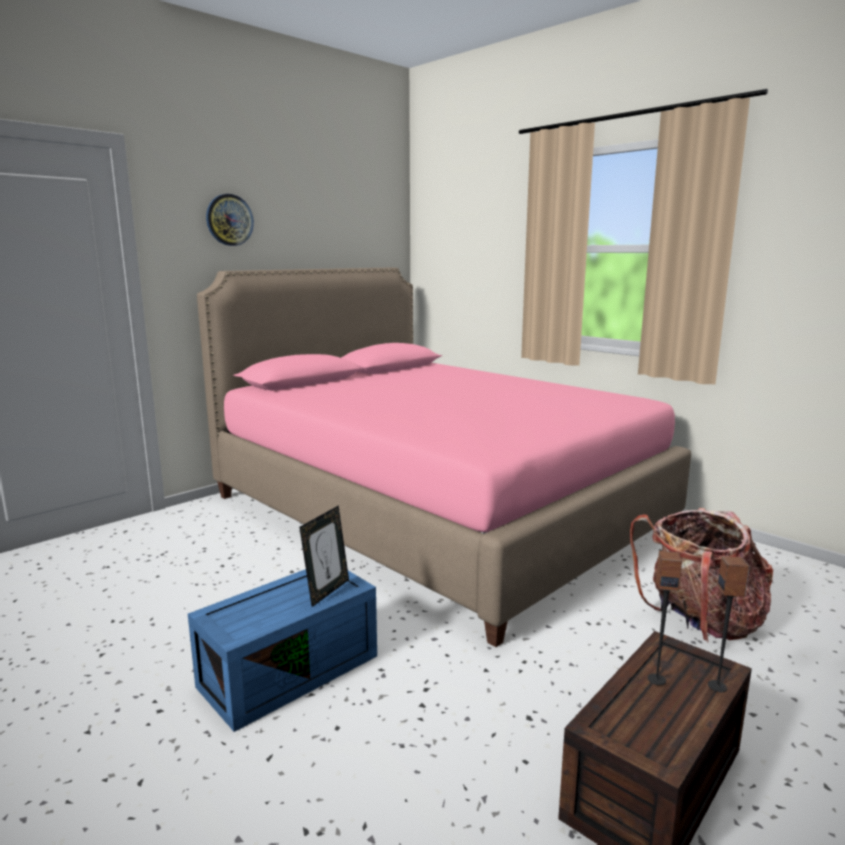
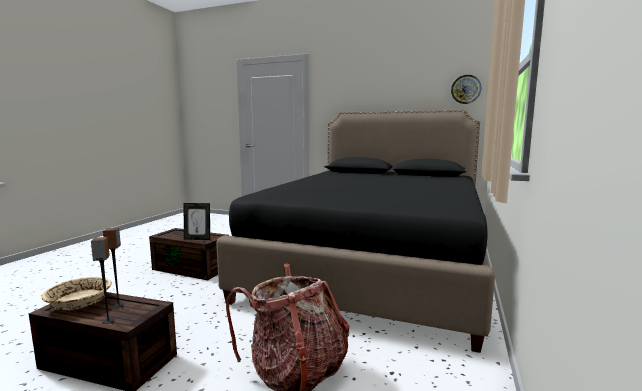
camera: 65 degrees right, 5 degrees down
blue storage box [188,569,377,732] -> brown storage box [149,228,229,280]
pink bed [197,267,691,647] -> black bed [216,109,495,353]
wall clock [206,194,254,246] -> wall clock moved to [451,75,481,104]
none -> beige bowl [41,277,112,311]

